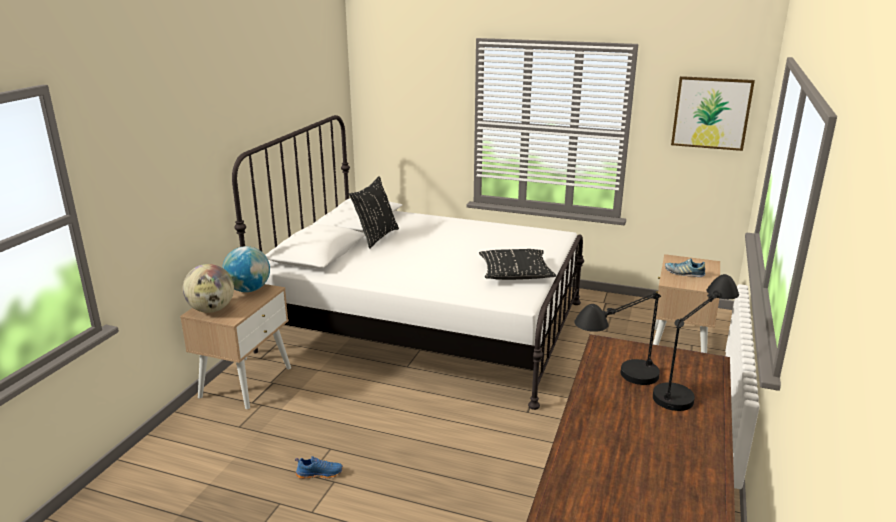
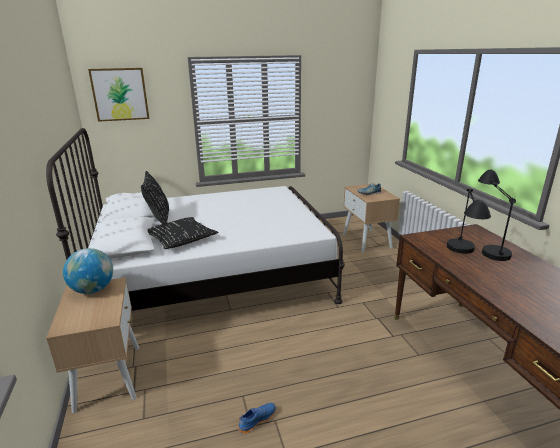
camera: 35 degrees left, 0 degrees up
globe [182,264,234,313] -> none
black pillow [479,249,557,280] -> black pillow moved to [148,217,218,249]
picture [671,76,755,151] -> picture moved to [88,68,149,122]

